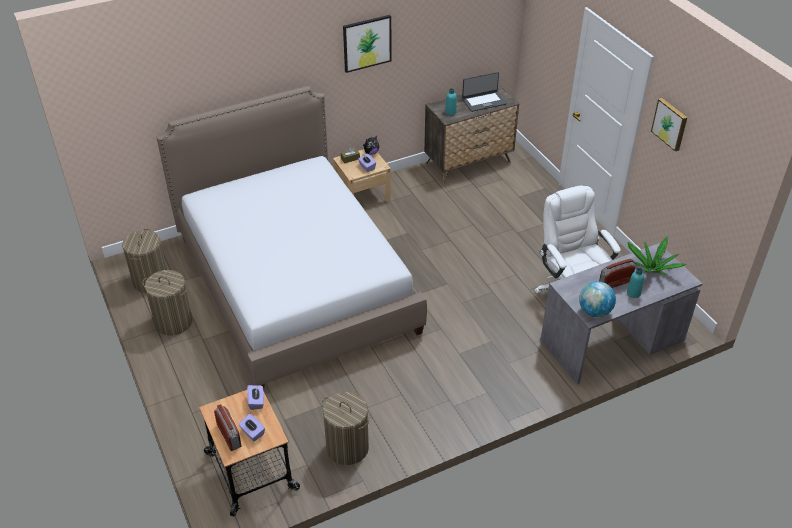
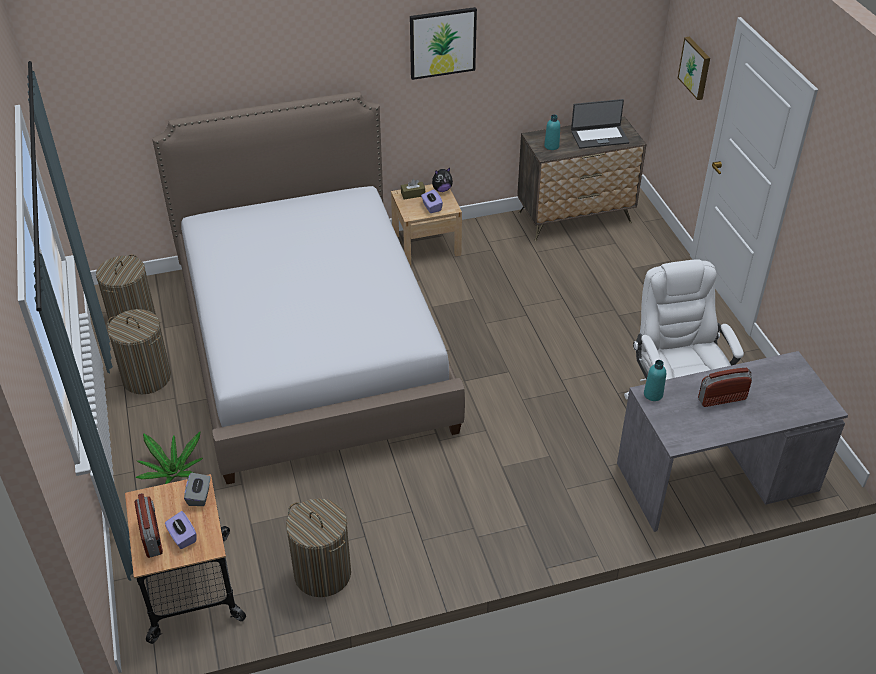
camera: 10 degrees right, 0 degrees up
purple tissue box [247,385,264,410] -> grey tissue box [184,473,210,506]
globe [579,281,616,317] -> none
potted plant [627,237,686,275] -> potted plant moved to [135,432,203,484]
turquoise bottle [627,268,644,298] -> turquoise bottle moved to [644,360,666,401]
picture [651,98,687,151] -> picture moved to [678,37,710,100]

